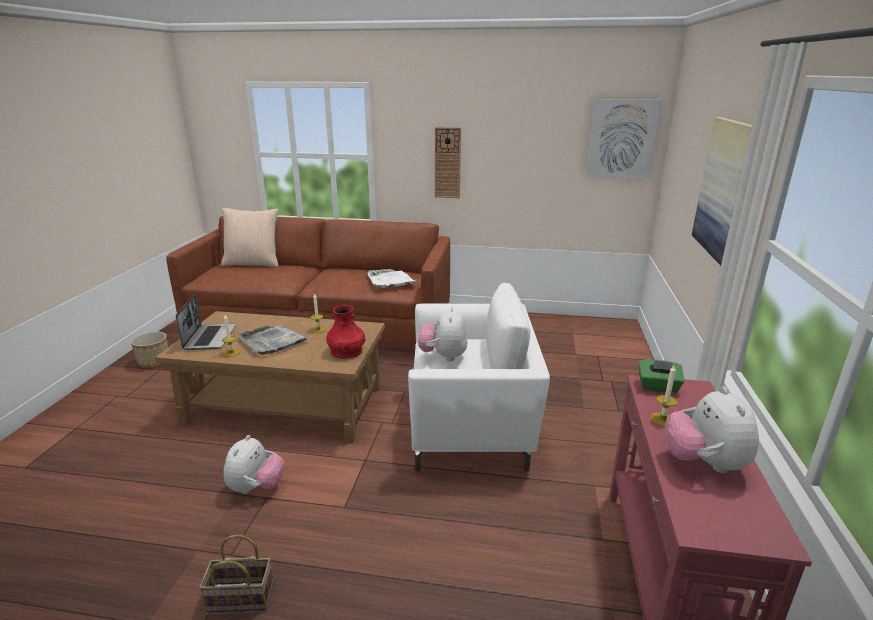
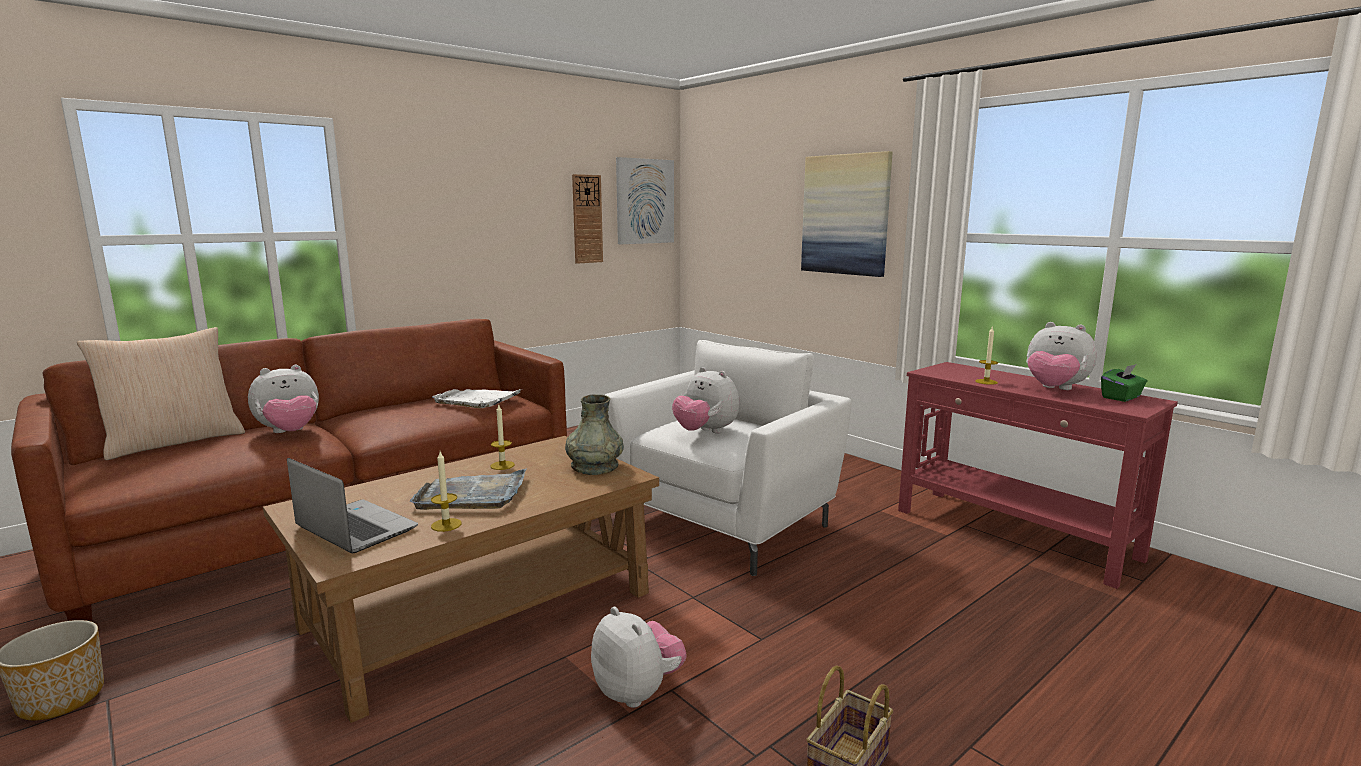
camera: 50 degrees left, 10 degrees down
red vase [327,305,366,358] -> grey vase [565,394,624,475]
wall clock [435,127,461,198] -> wall clock moved to [572,174,603,264]
green tissue box [639,360,685,393] -> green tissue box moved to [1101,364,1147,402]
none -> plush toy [248,365,319,433]

